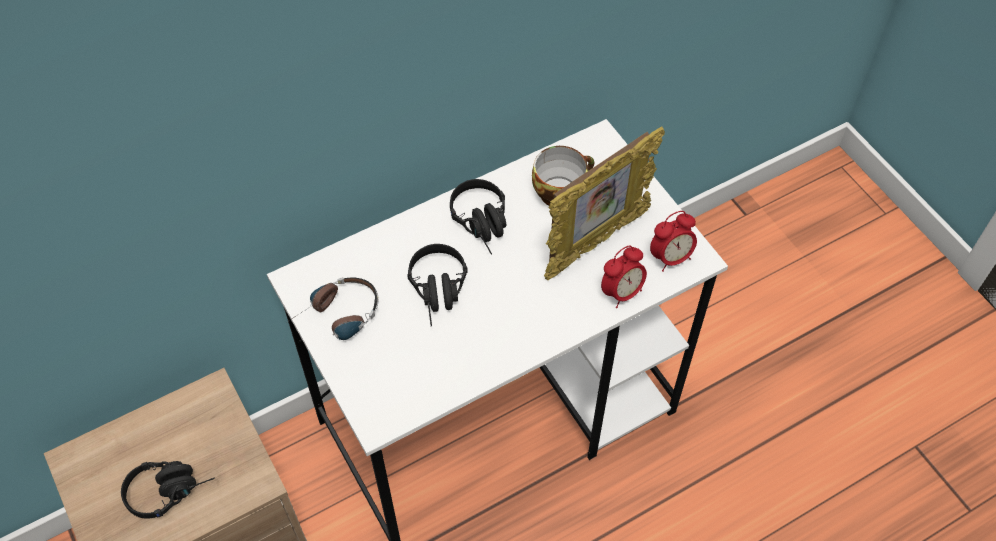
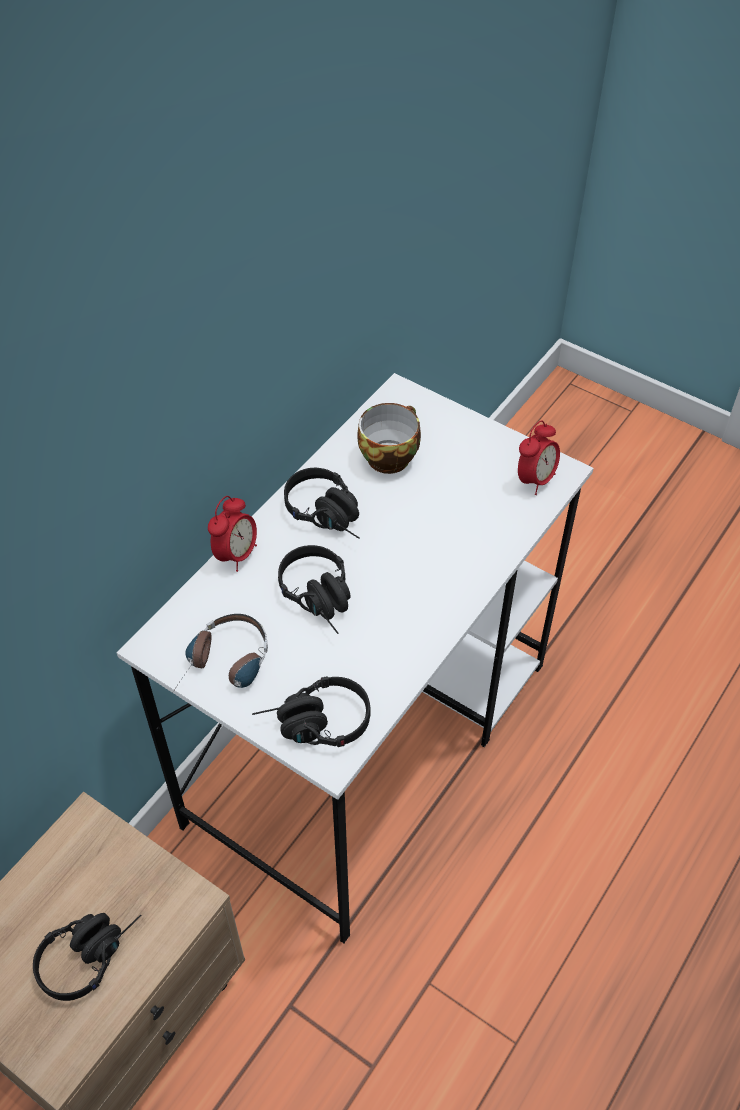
camera: 25 degrees left, 5 degrees down
picture frame [544,126,665,280] -> none
alarm clock [601,246,647,308] -> alarm clock moved to [208,496,257,572]
none -> black headphones [252,676,371,747]

